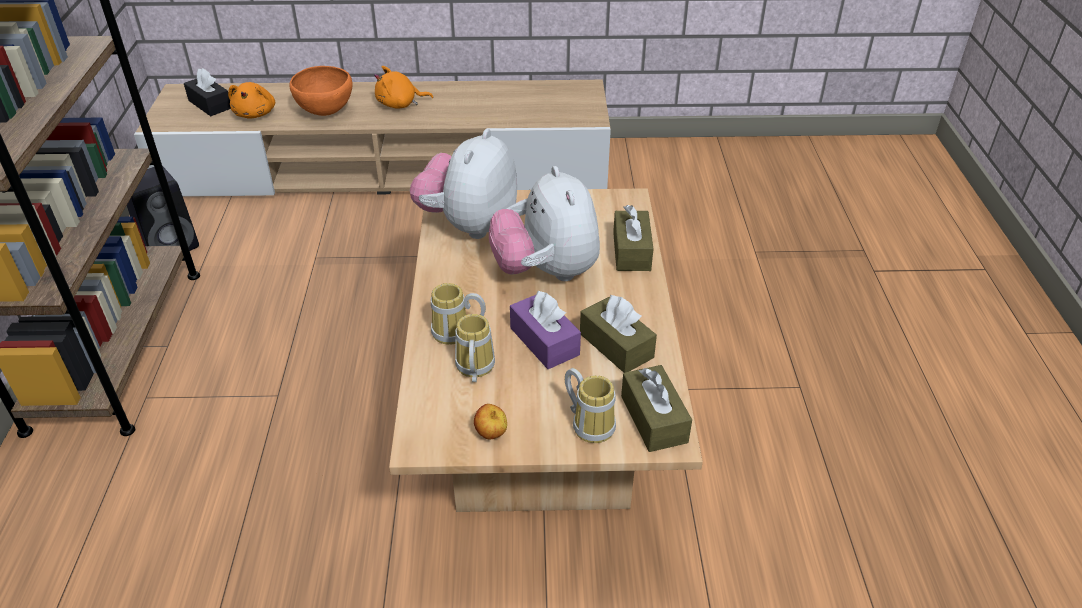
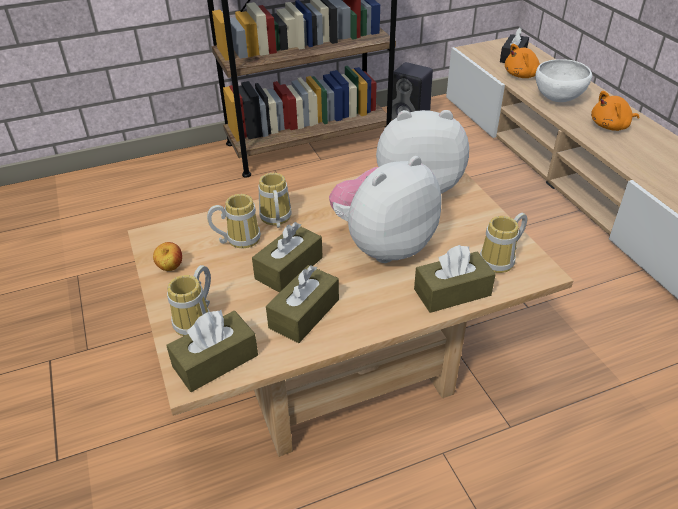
camera: 70 degrees right, 0 degrees up
orange bowl [289,66,353,116] -> white bowl [535,59,592,102]
orange plush toy [374,66,433,109] -> orange plush toy turned 75 degrees counterclockwise [591,91,639,131]
purple tissue box [510,291,581,369] -> brown tissue box [252,222,323,293]
none -> mug [480,213,527,273]

